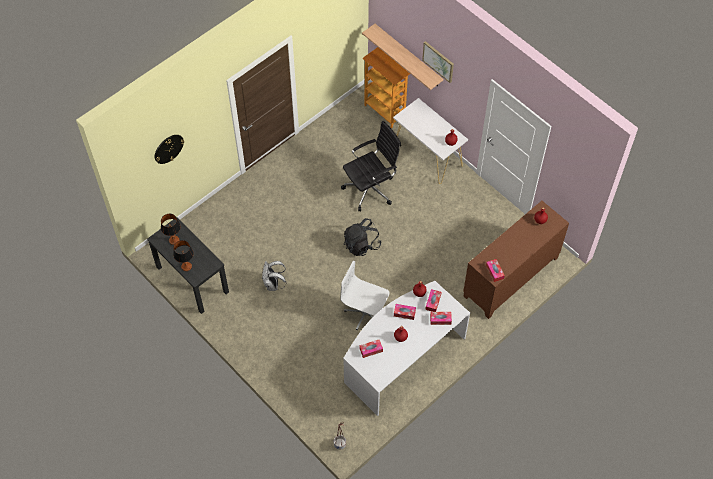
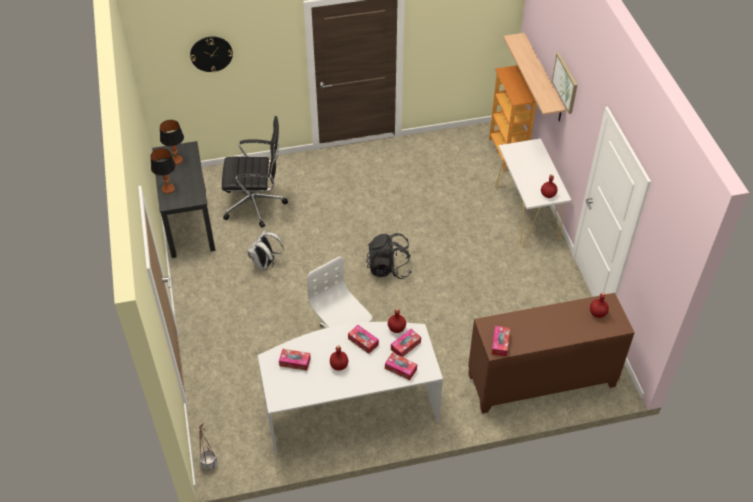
camera: 30 degrees right, 10 degrees down
black office chair [341,121,401,211] -> black office chair moved to [222,116,288,228]

